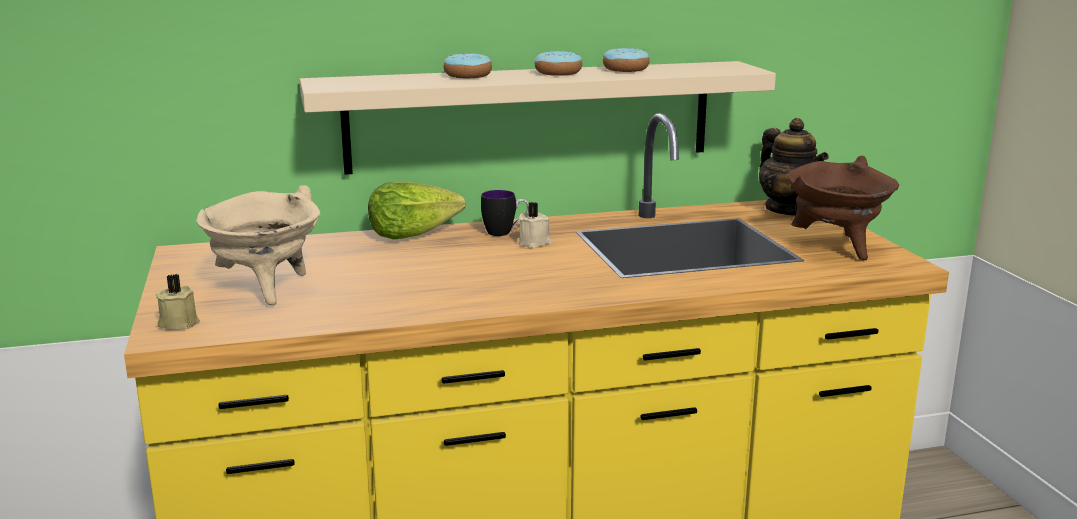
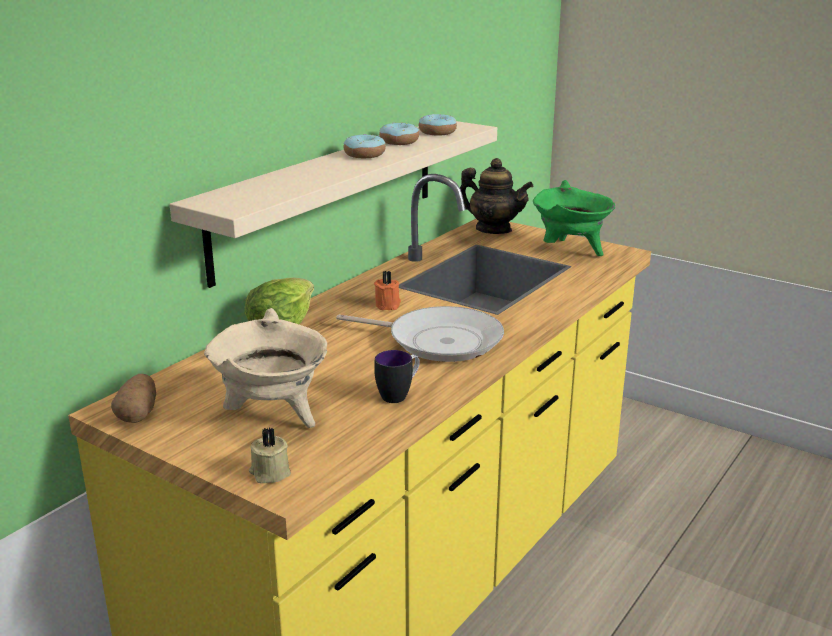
camera: 40 degrees left, 5 degrees up
donut [443,53,492,78] -> donut moved to [419,114,457,136]
mug [481,190,528,236] -> mug moved to [374,350,420,403]
beige candle [518,202,552,248] -> orange candle [374,271,401,310]
brown cooking pot [786,156,899,260] -> green cooking pot [533,180,615,256]
none -> potato [111,374,156,423]
none -> frying pan [336,306,504,362]

